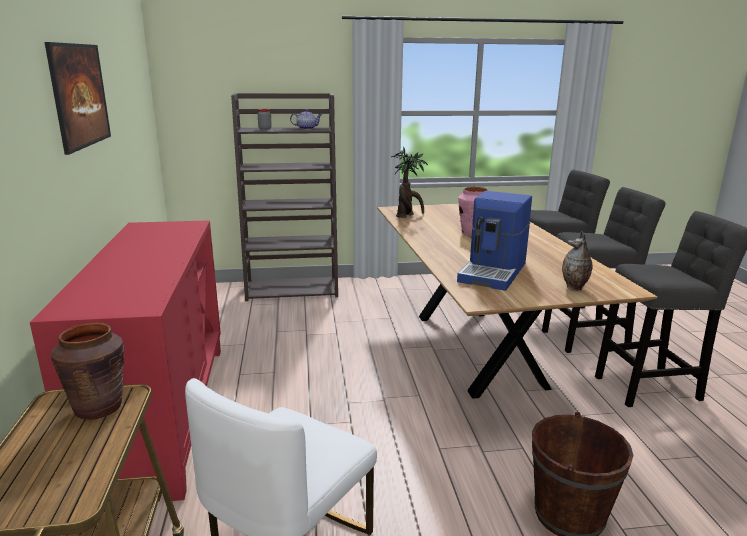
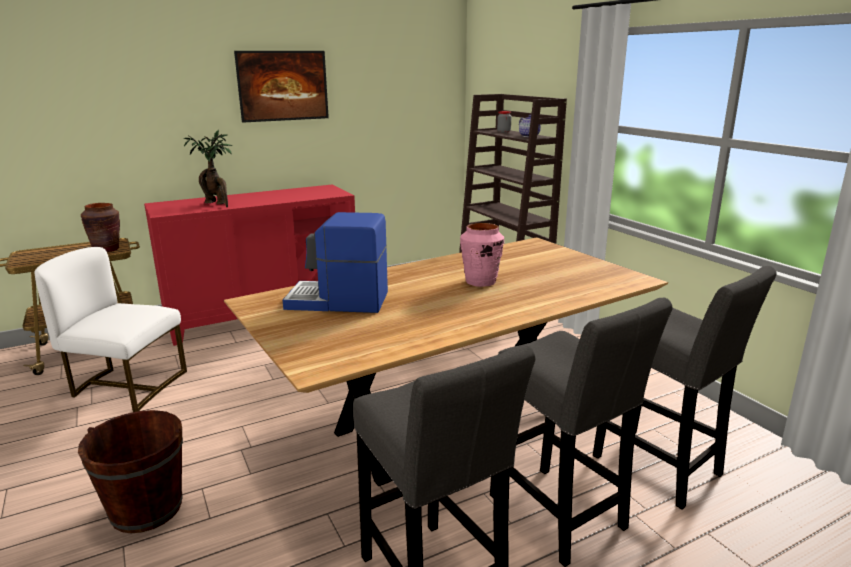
camera: 70 degrees right, 0 degrees up
potted plant [391,146,428,218] -> potted plant moved to [183,130,232,207]
vase [562,231,592,291] -> none

